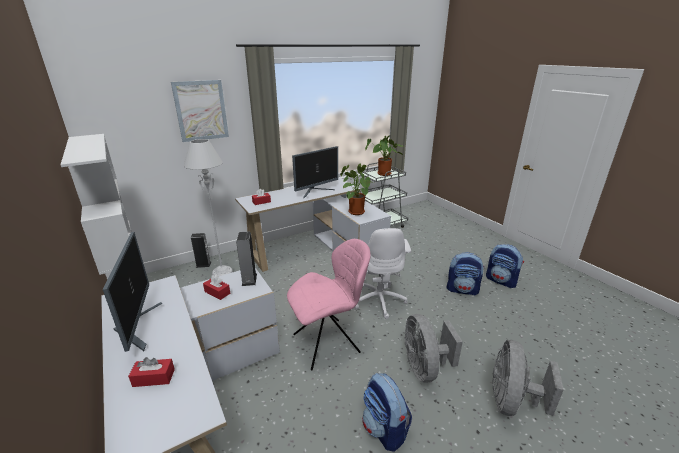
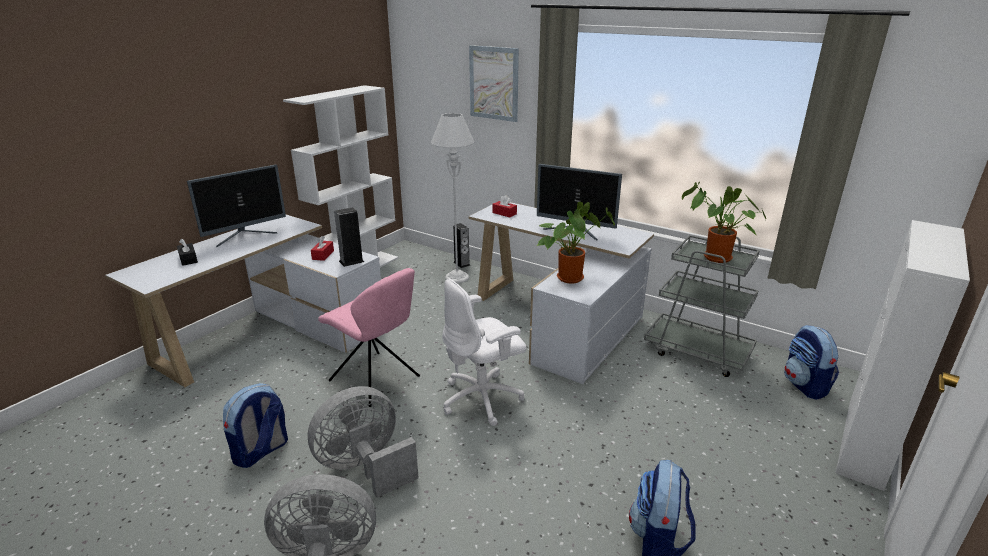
camera: 65 degrees right, 0 degrees up
red tissue box [128,357,175,387] -> black tissue box [177,239,198,266]
backpack [446,252,484,295] -> backpack moved to [784,325,839,400]
none -> white cabinet [835,220,970,491]

